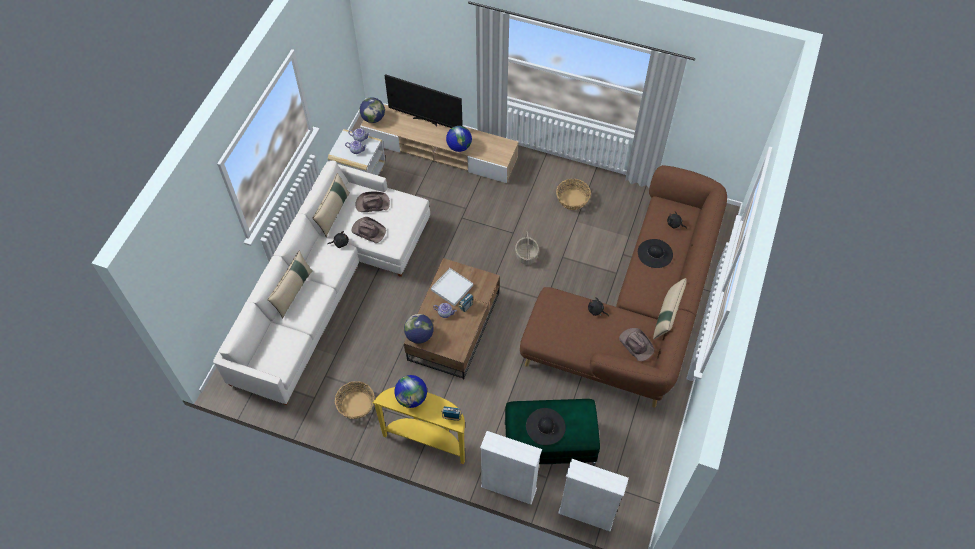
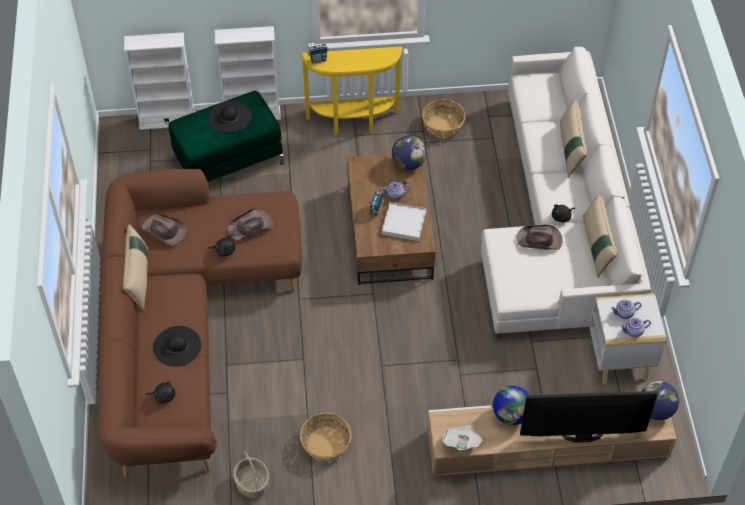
camera: 155 degrees right, 5 degrees down
brown hat [355,191,390,212] -> brown hat moved to [228,208,273,240]
globe [394,375,427,408] -> none
basket [515,231,539,265] -> basket moved to [233,451,269,498]
none -> newspaper [442,425,483,450]

